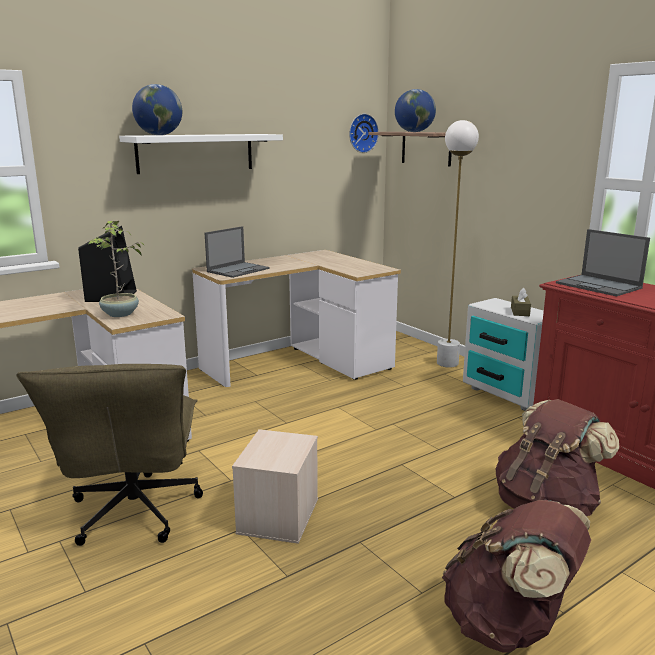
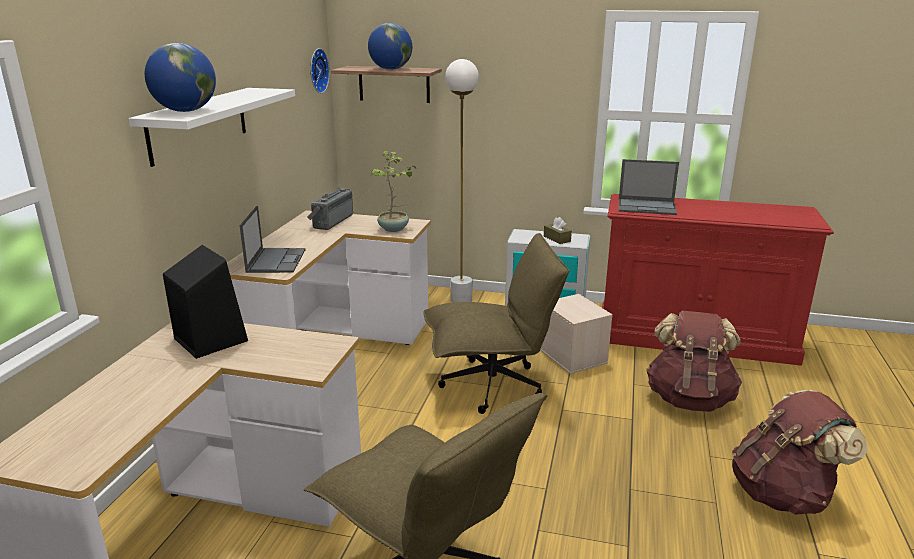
camera: 40 degrees left, 5 degrees up
potted plant [89,219,145,317] -> potted plant moved to [371,151,416,232]
beige storage box [232,429,318,544] -> beige storage box moved to [540,294,613,374]
none -> radio [308,188,353,230]
none -> beige office chair [423,233,569,414]

